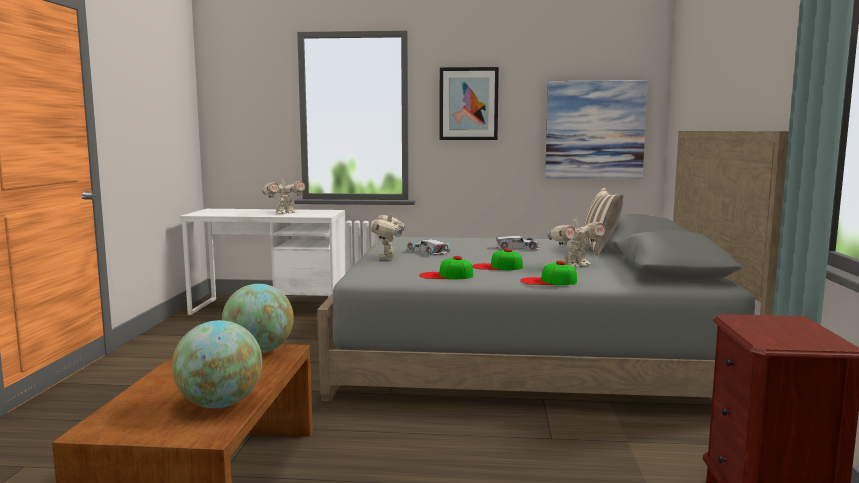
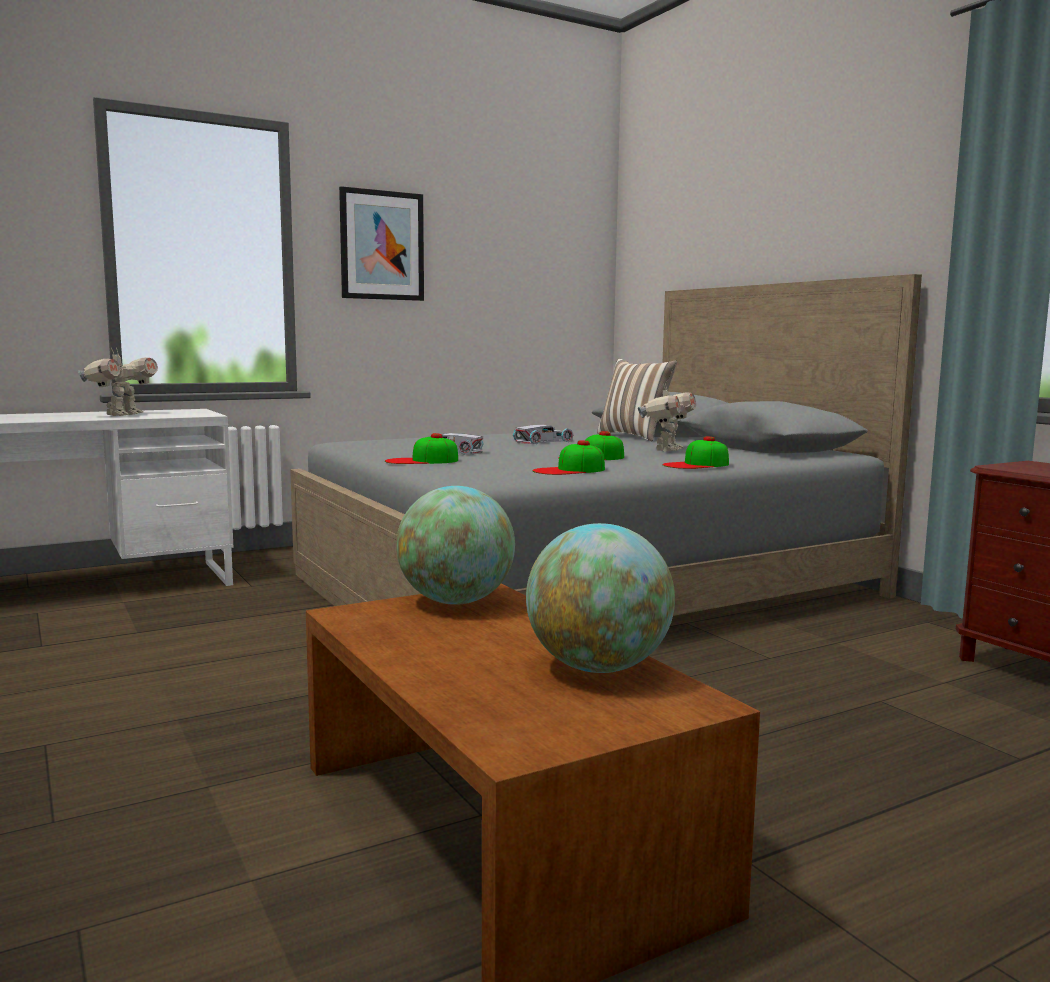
camera: 35 degrees left, 0 degrees up
toy robot [371,210,406,259] -> cap [385,433,458,464]
picture [545,80,648,179] -> none

